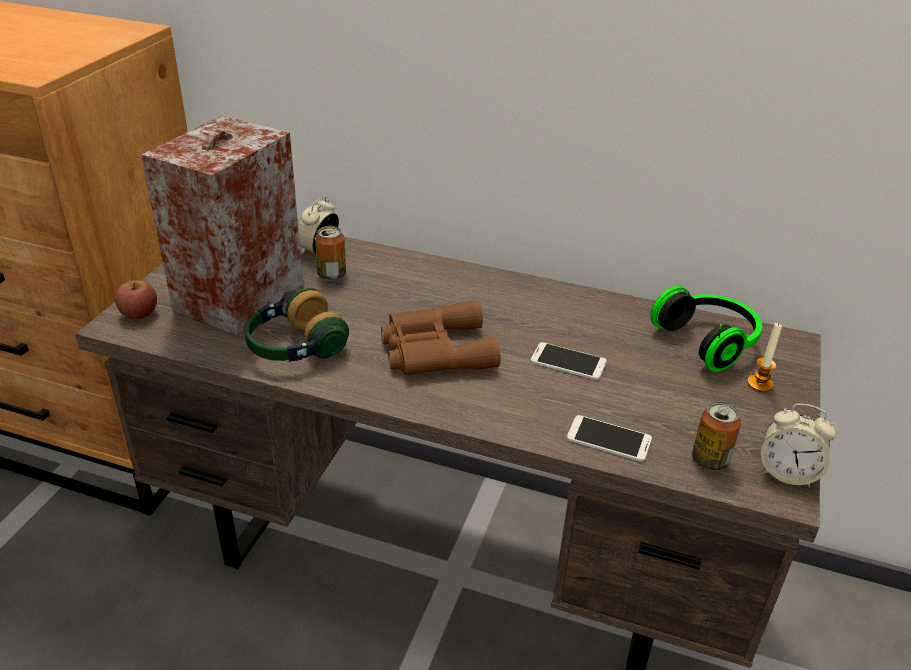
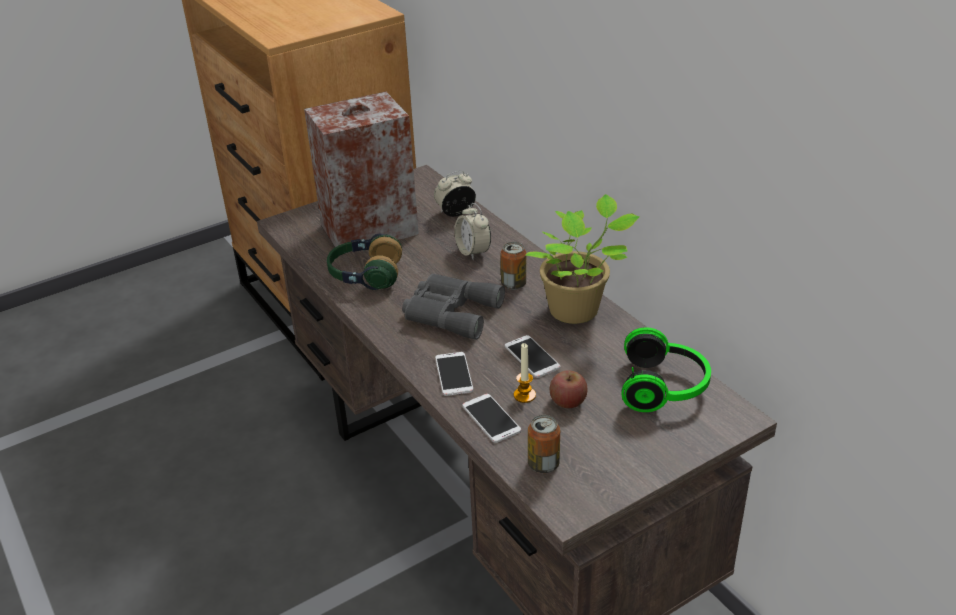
camera: 40 degrees right, 0 degrees up
apple [115,280,157,319] -> apple moved to [550,371,588,408]
can [315,226,346,281] -> can moved to [501,242,526,290]
brown binoculars [381,300,501,375] -> grey binoculars [402,274,505,340]
candle [747,323,782,392] -> candle moved to [514,343,536,403]
alarm clock [761,404,836,488] -> alarm clock moved to [454,203,491,260]
none -> phone [435,352,473,396]
none -> potted plant [525,194,640,324]

